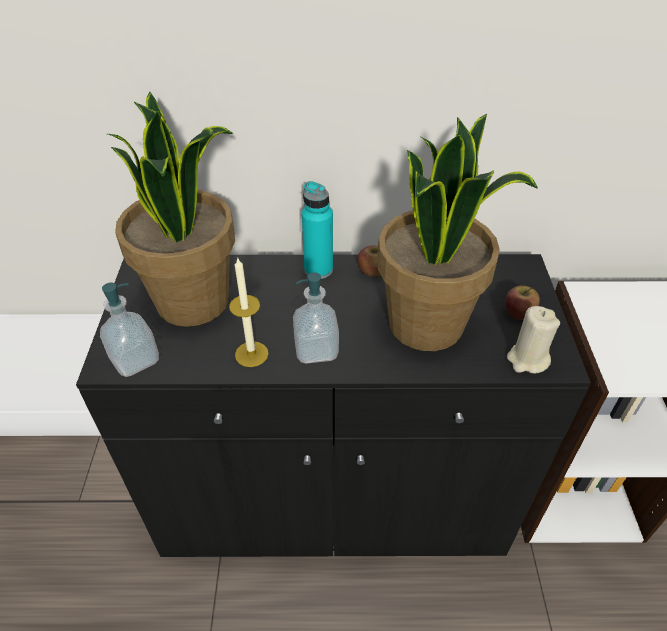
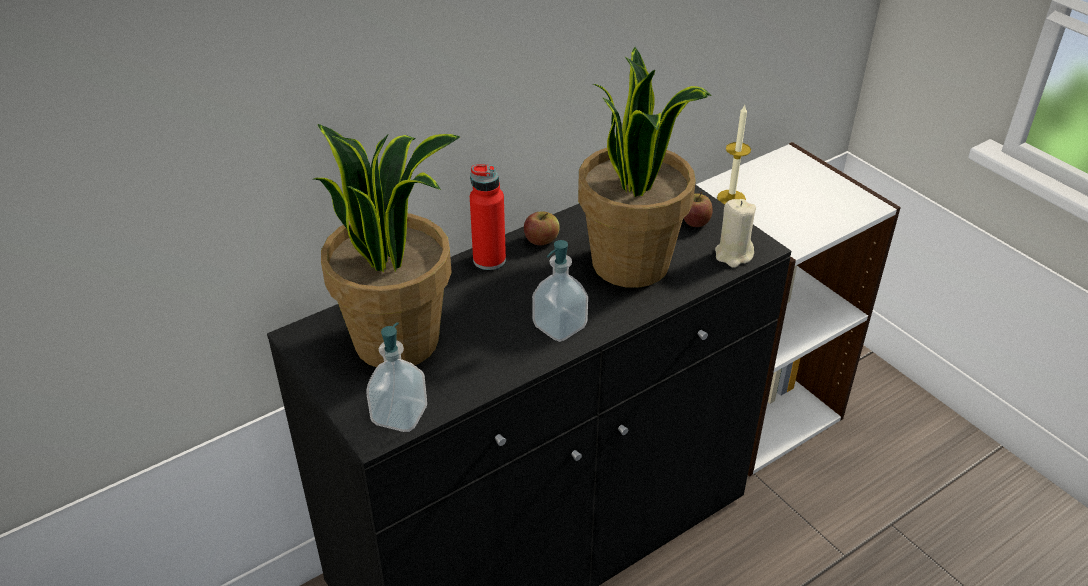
camera: 35 degrees left, 5 degrees down
candle [229,257,269,367] -> candle moved to [717,105,751,205]
turquoise bottle [302,181,333,279] -> red bottle [470,164,506,270]

